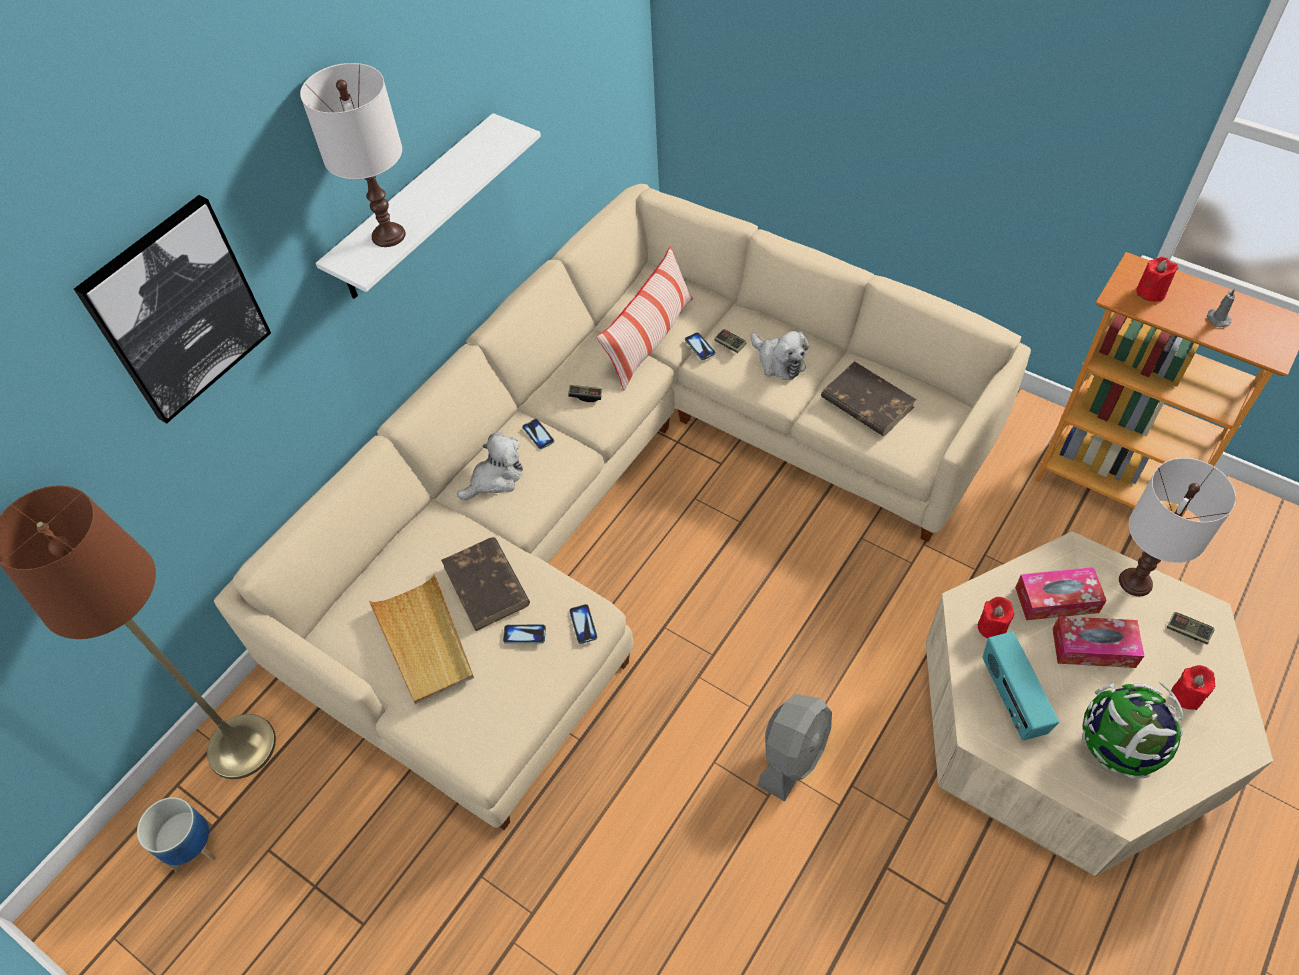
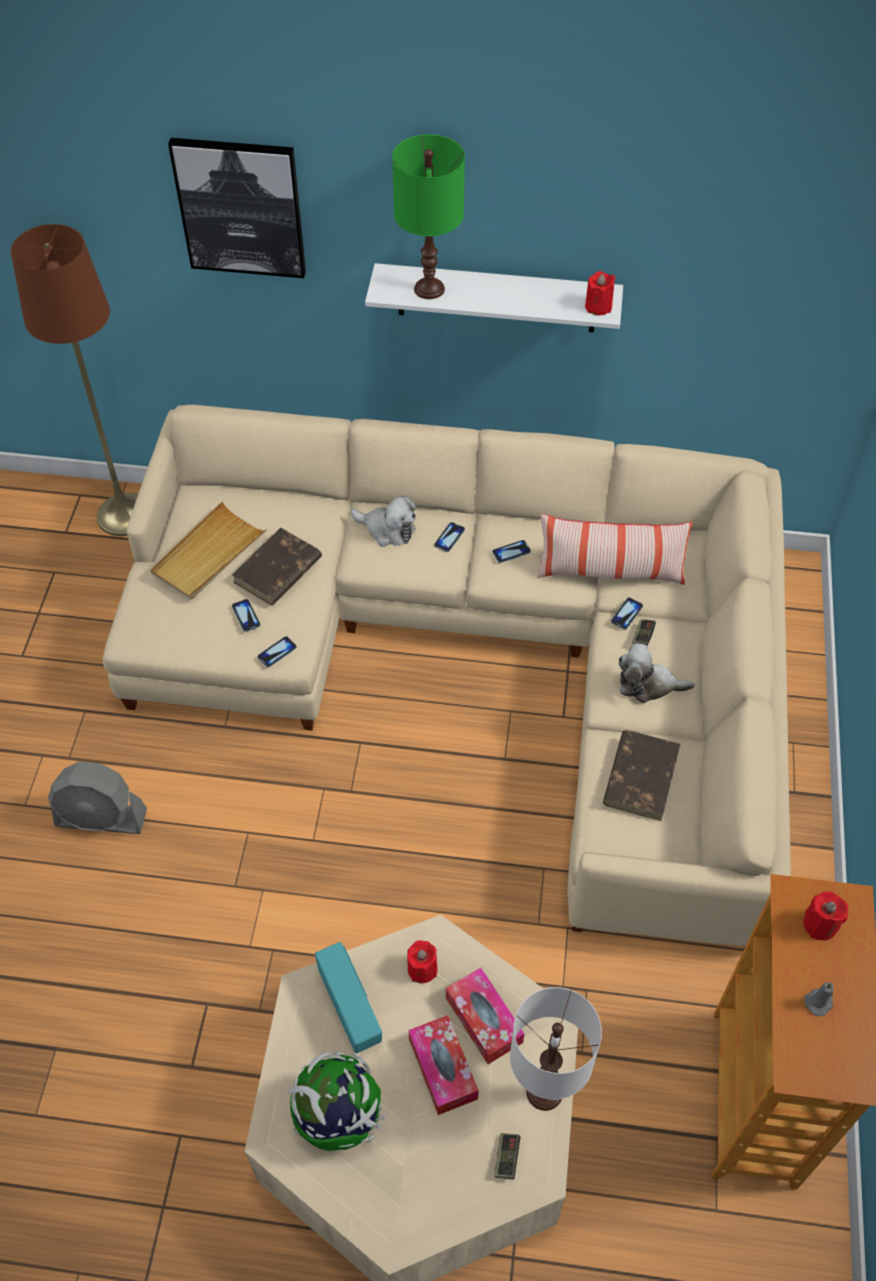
camera: 60 degrees right, 0 degrees up
planter [137,797,217,873] -> none
white table lamp [300,63,406,247] -> green table lamp [392,134,465,299]
game controller [568,385,602,402] -> phone [493,540,531,563]
plush toy [750,331,809,380] -> plush toy turned 75 degrees clockwise [618,644,695,703]
grey fan [757,694,832,801] -> grey fan moved to [48,761,147,834]
radio [983,632,1059,740] -> radio turned 105 degrees clockwise [315,942,382,1053]
red candle [1171,665,1215,710] -> red candle moved to [585,271,615,315]

